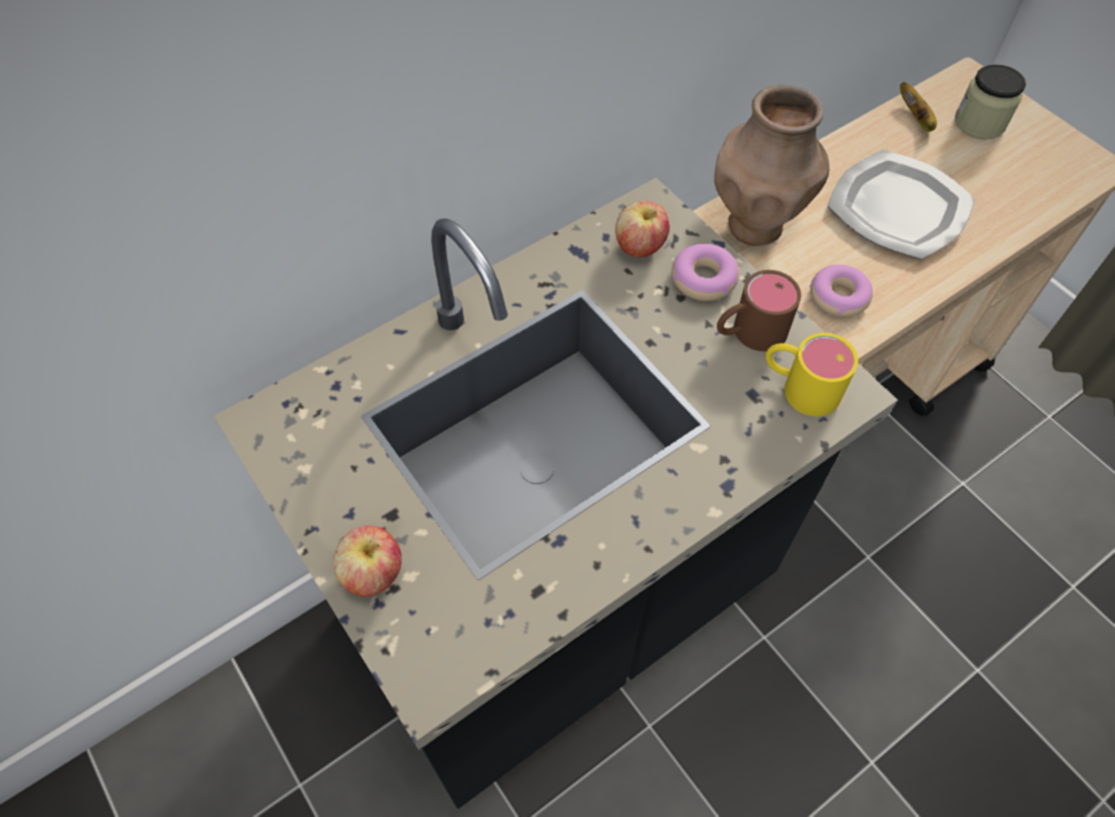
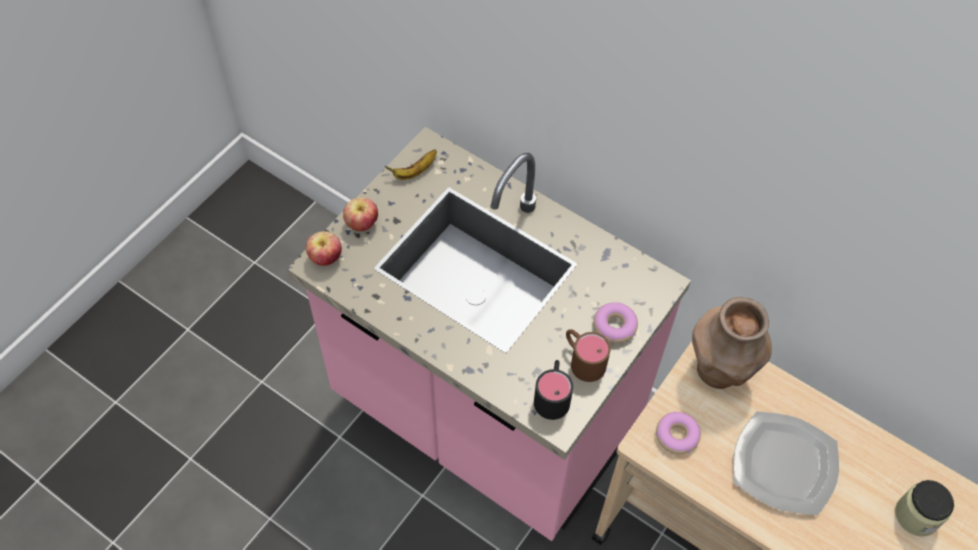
camera: 70 degrees right, 0 degrees up
black counter [214,178,897,809] -> pink counter [287,127,691,541]
apple [615,201,670,257] -> apple moved to [306,231,342,266]
yellow mug [766,333,858,416] -> black mug [534,360,573,420]
banana [900,82,937,132] -> banana moved to [385,149,437,180]

